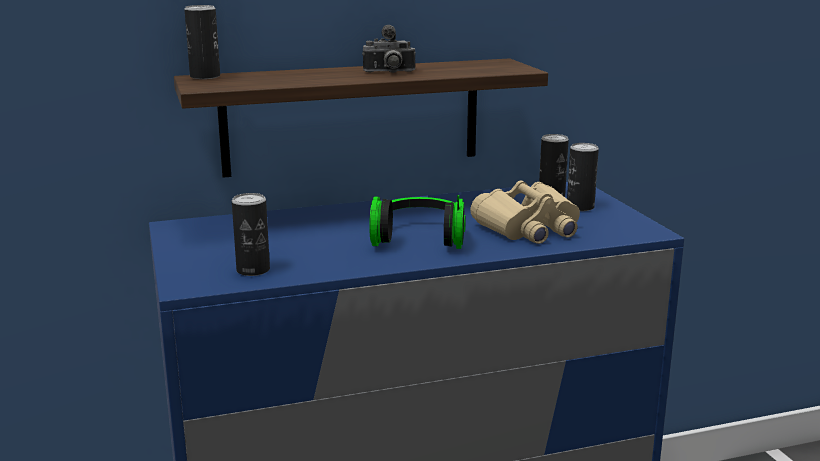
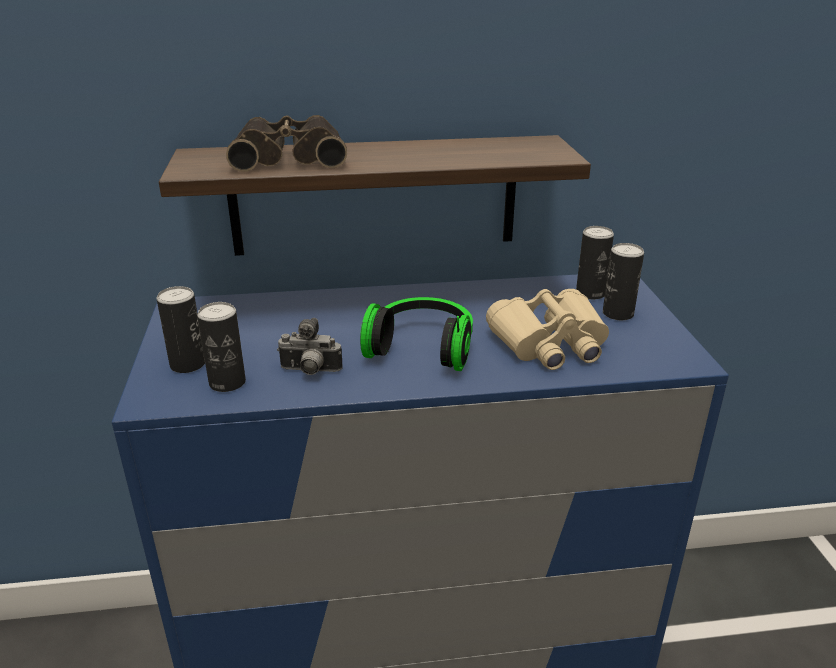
camera: 10 degrees right, 10 degrees up
can [184,5,220,79] -> can moved to [157,286,205,373]
camera [362,25,416,73] -> camera moved to [277,318,343,375]
none -> binoculars [226,115,347,172]

